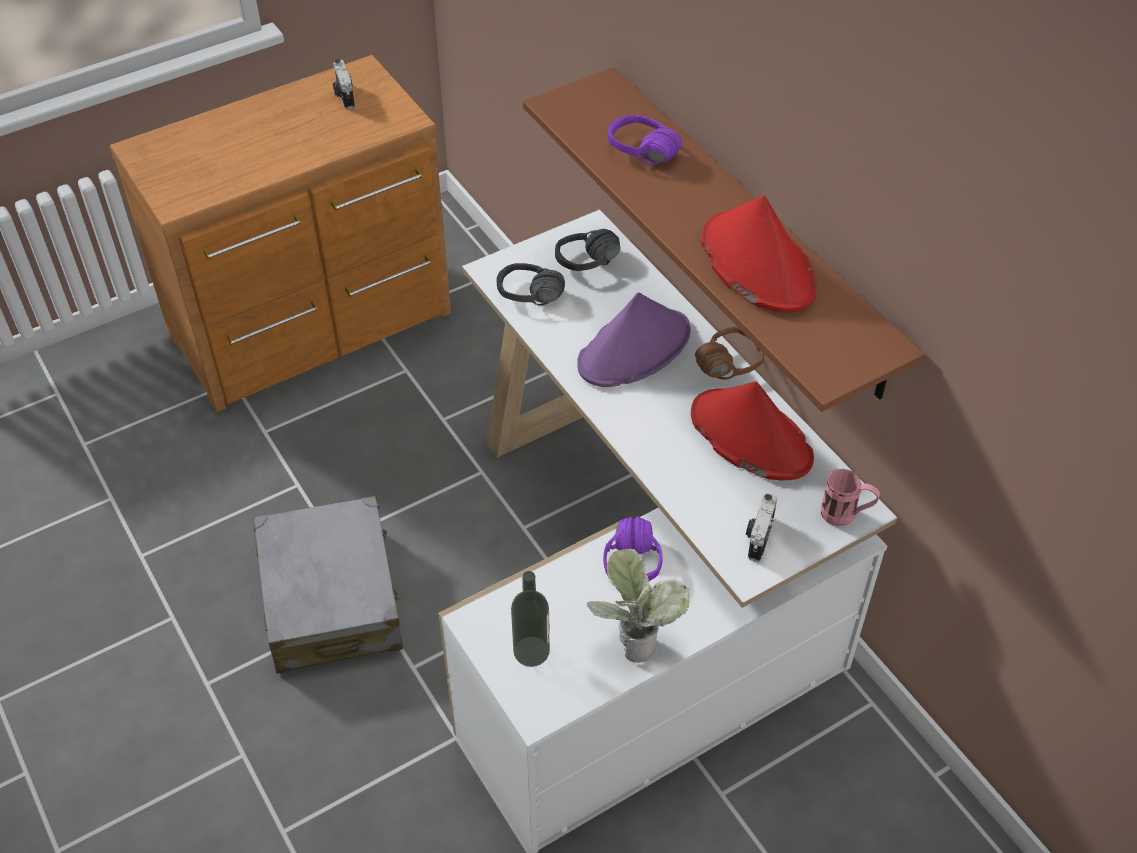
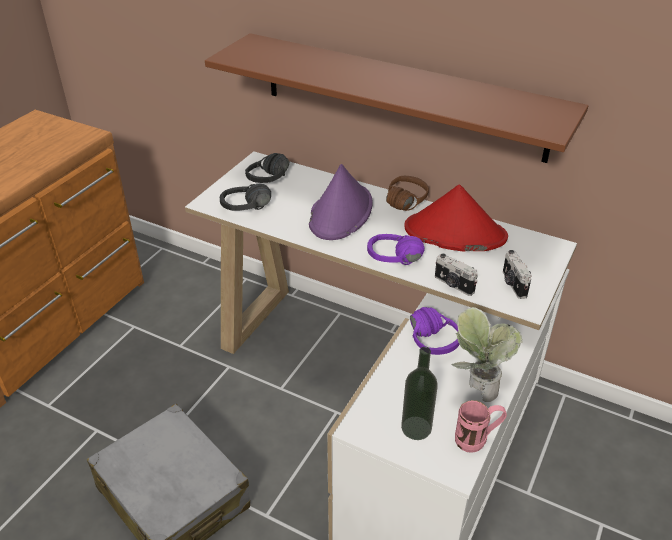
camera: 30 degrees left, 10 degrees down
camera [333,59,355,110] -> camera moved to [435,254,478,296]
purple headphones [608,115,682,164] -> purple headphones moved to [367,234,425,265]
red hat [701,195,817,313] -> none
pink mug [821,469,880,526] -> pink mug moved to [455,400,507,453]

